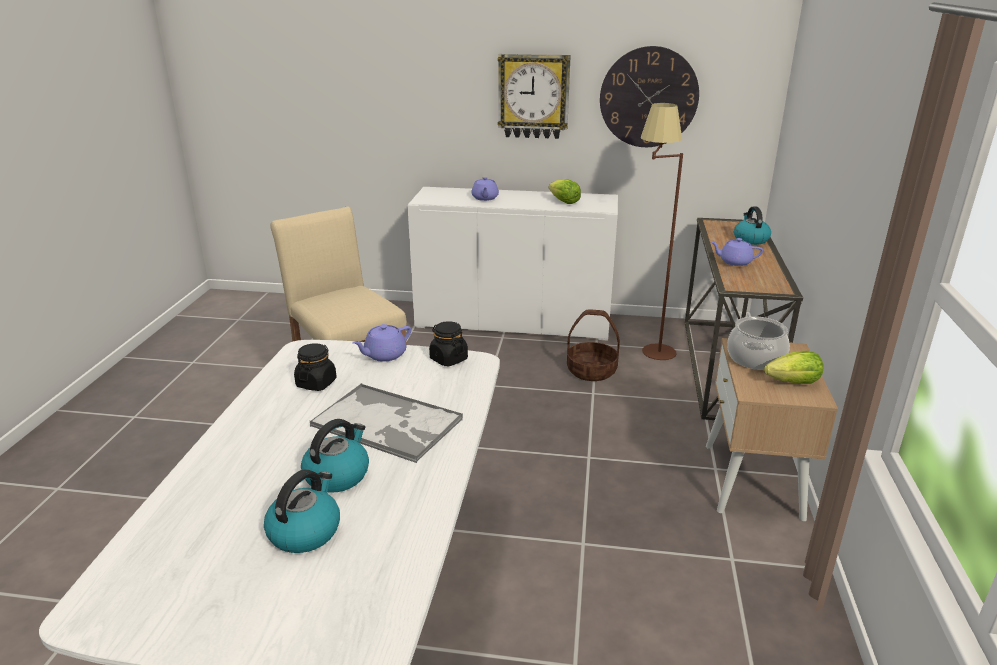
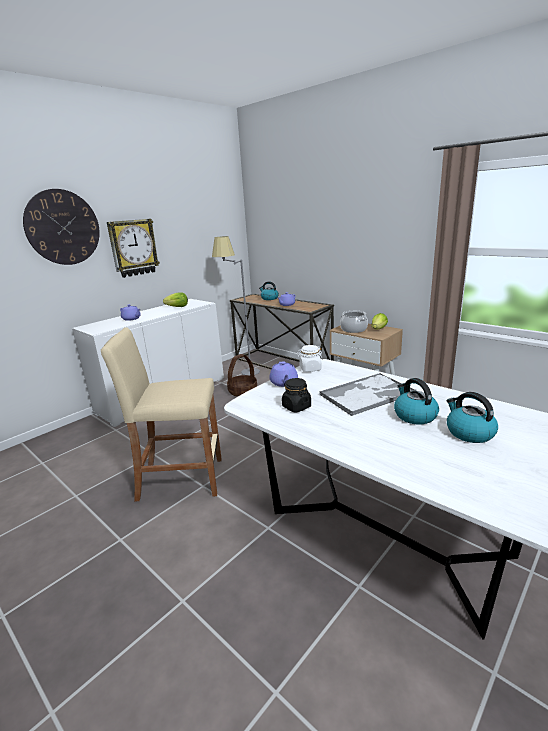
camera: 55 degrees left, 5 degrees down
black jar [429,321,468,366] -> white jar [297,345,323,372]
wall clock [600,46,699,147] -> wall clock moved to [23,189,100,265]
brown floor lamp [641,103,683,360] -> grey floor lamp [212,236,260,375]

